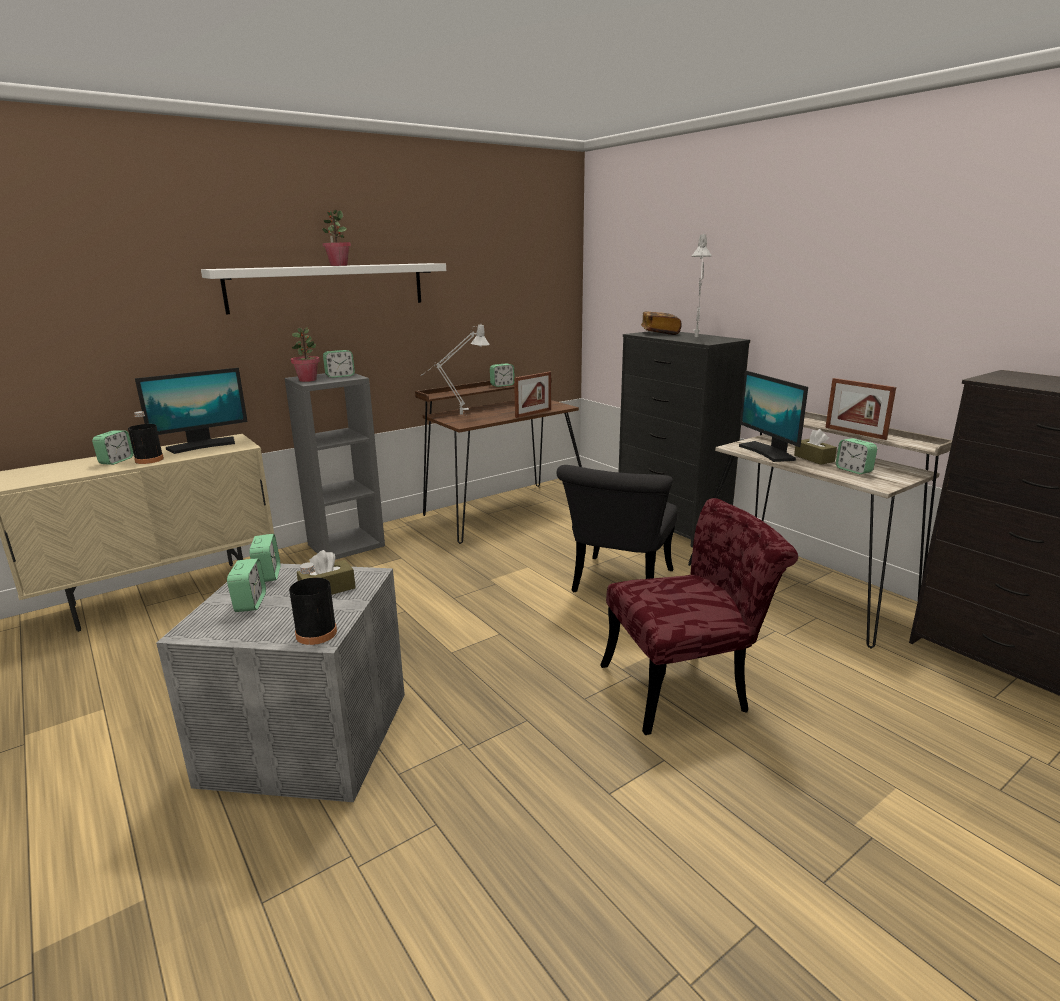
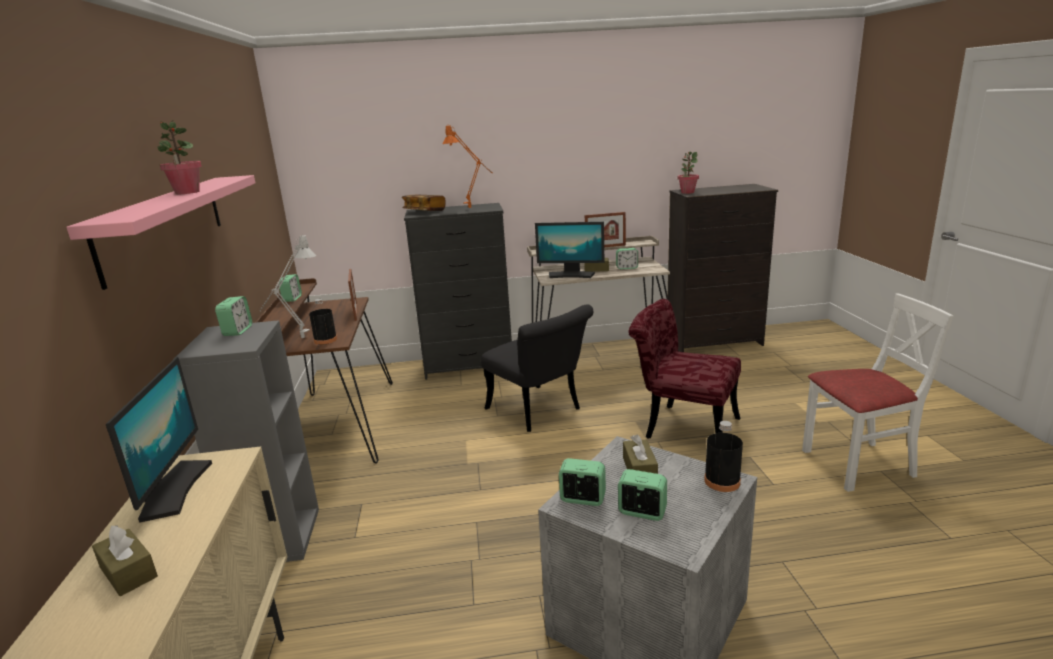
camera: 60 degrees left, 0 degrees up
alarm clock [92,430,134,465] -> brown tissue box [92,525,158,596]
black bottle [128,411,164,464] -> black bottle moved to [309,299,337,345]
white shelf [201,263,446,315] -> pink shelf [66,175,255,290]
potted plant [291,327,320,382] -> potted plant moved to [678,152,699,194]
red chair [600,498,798,735] -> red chair turned 75 degrees counterclockwise [628,299,741,439]
grey table lamp [691,233,712,337] -> orange table lamp [443,125,492,208]
none -> white chair [802,293,954,492]

